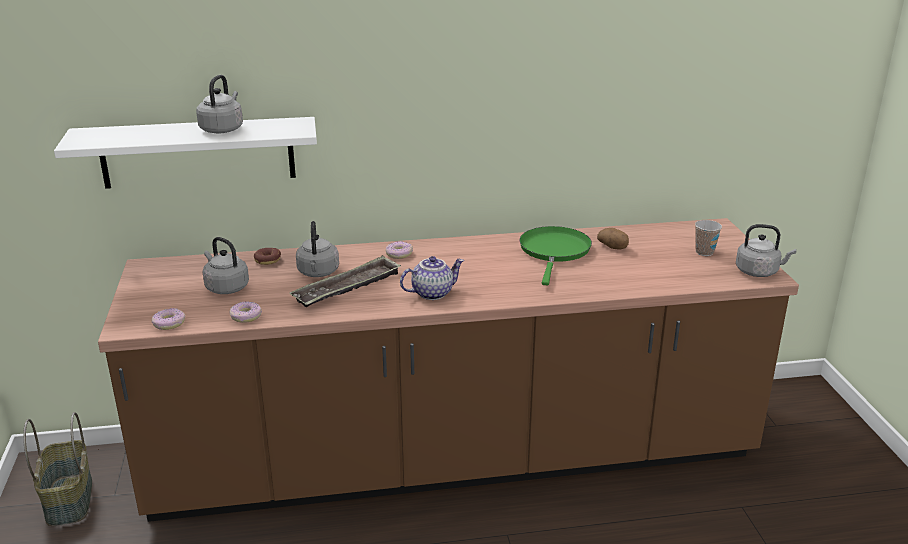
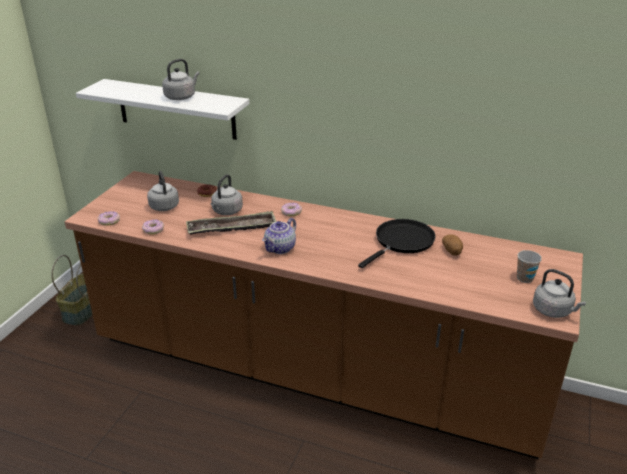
camera: 30 degrees right, 5 degrees up
teapot [400,256,464,300] -> teapot turned 120 degrees clockwise [262,218,296,254]
green frying pan [519,226,592,285] -> black frying pan [358,219,436,268]

